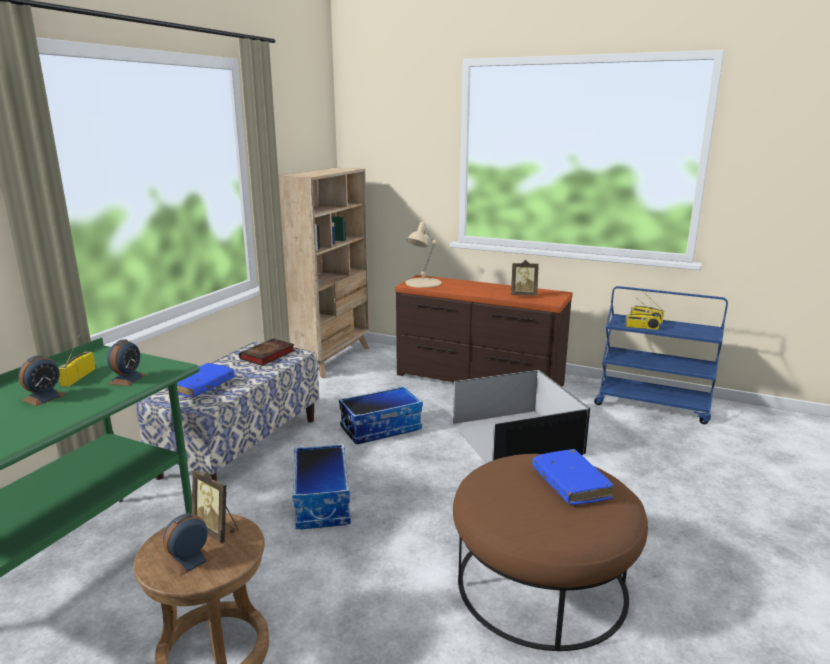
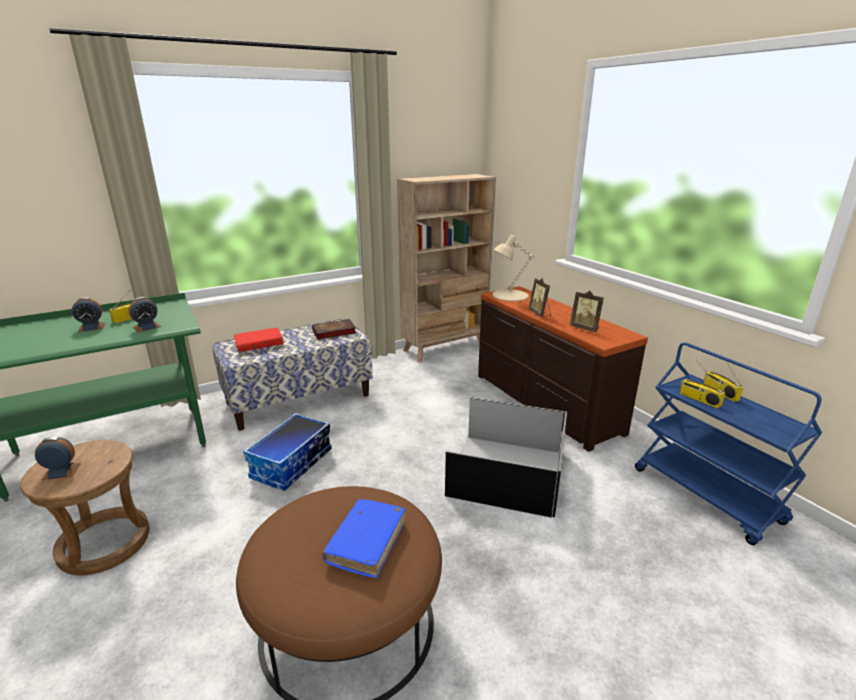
camera: 35 degrees right, 5 degrees up
blue book [167,363,234,398] -> red book [234,328,283,352]
picture frame [192,469,238,543] -> picture frame moved to [528,278,551,317]
storage box [339,386,423,444] -> none

